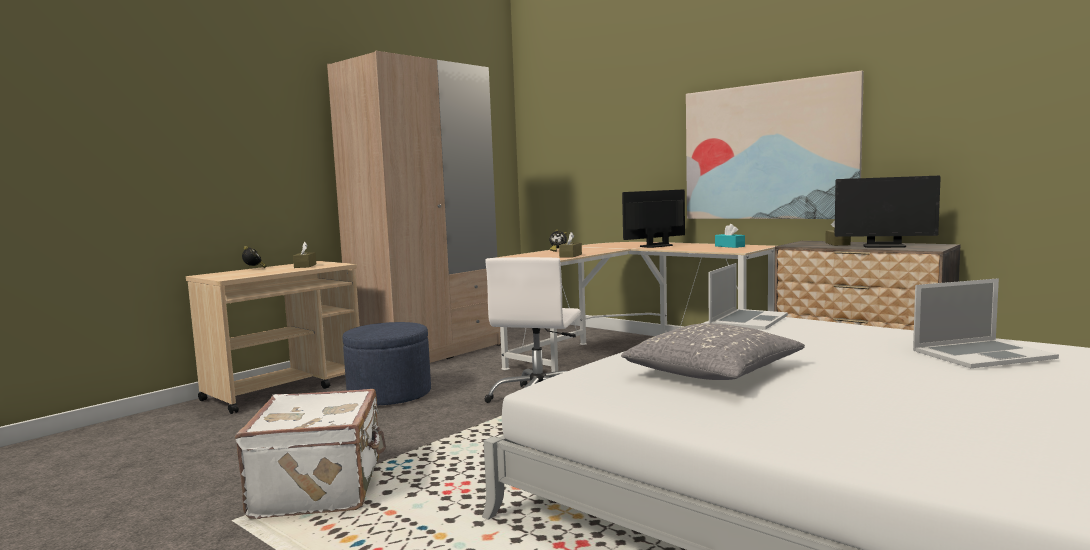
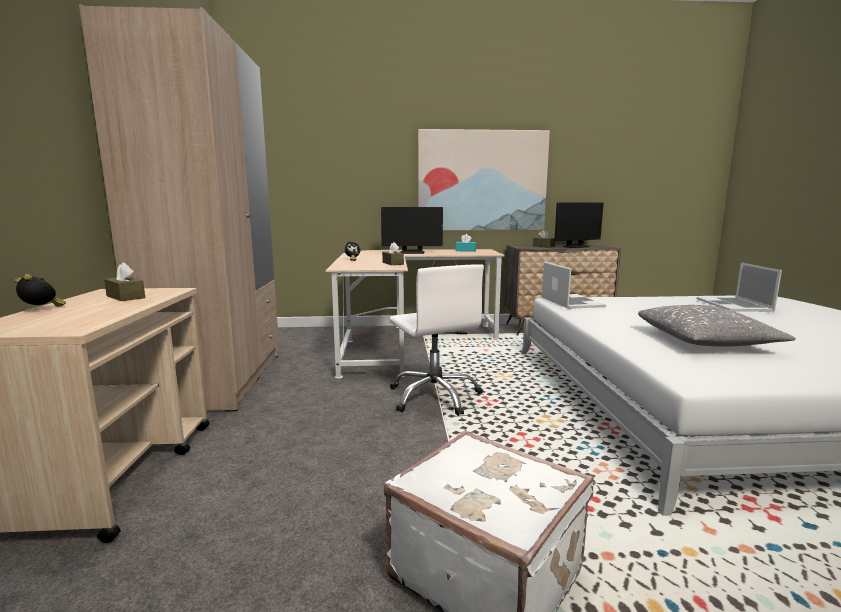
camera: 45 degrees left, 5 degrees up
blue ottoman [343,322,431,405] -> none
monitor [622,189,685,248] -> monitor turned 105 degrees counterclockwise [381,207,443,254]
laptop [913,278,1059,368] -> laptop turned 150 degrees clockwise [697,262,782,312]

